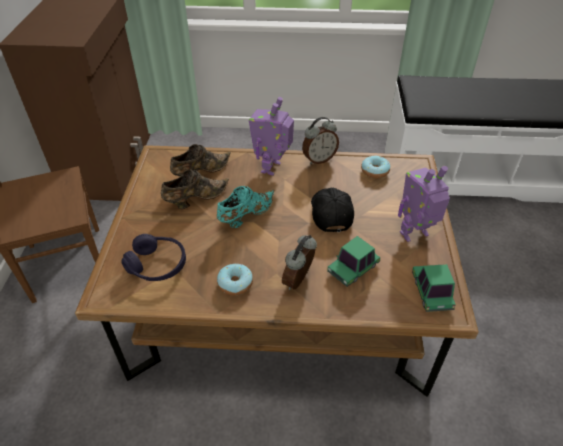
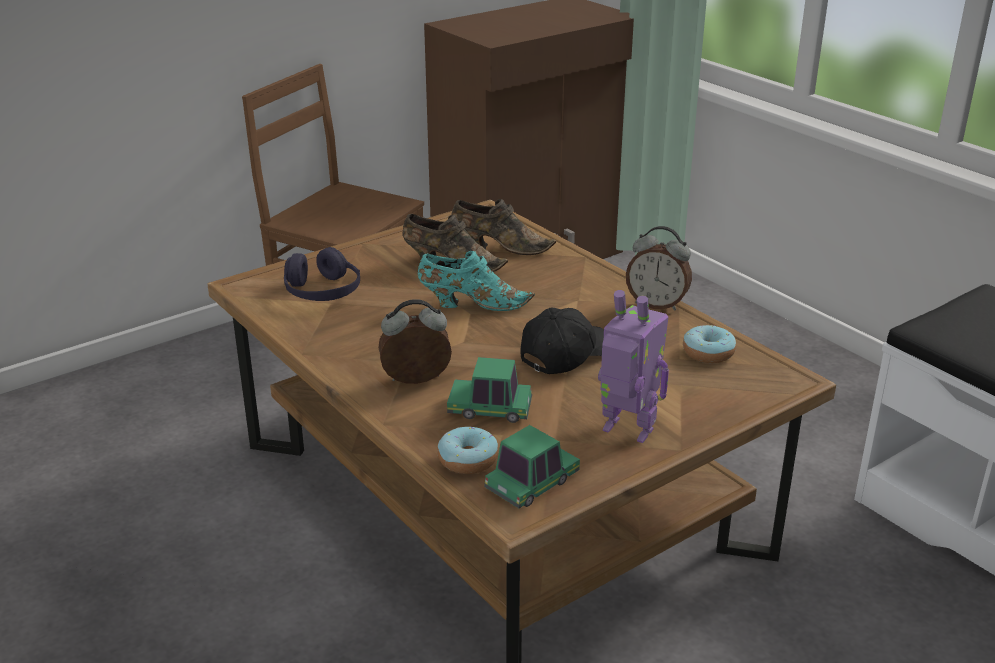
camera: 50 degrees right, 15 degrees down
donut [217,264,253,296] -> donut moved to [437,427,498,474]
toy robot [249,97,294,175] -> none

